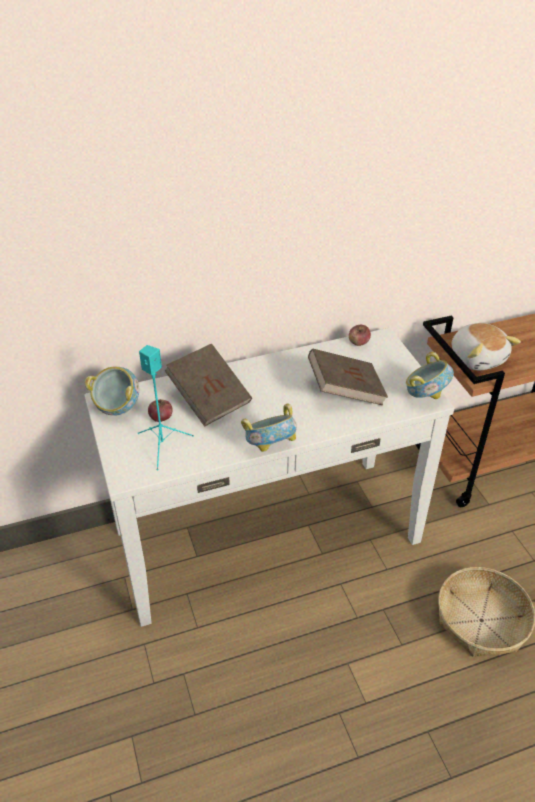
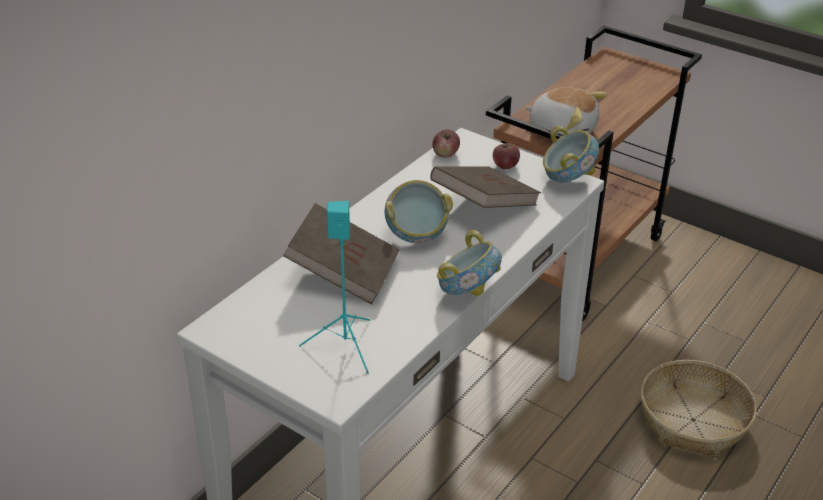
camera: 35 degrees left, 5 degrees down
bowl [85,367,139,416] -> bowl moved to [385,180,453,243]
apple [148,399,173,422] -> apple moved to [493,142,520,169]

